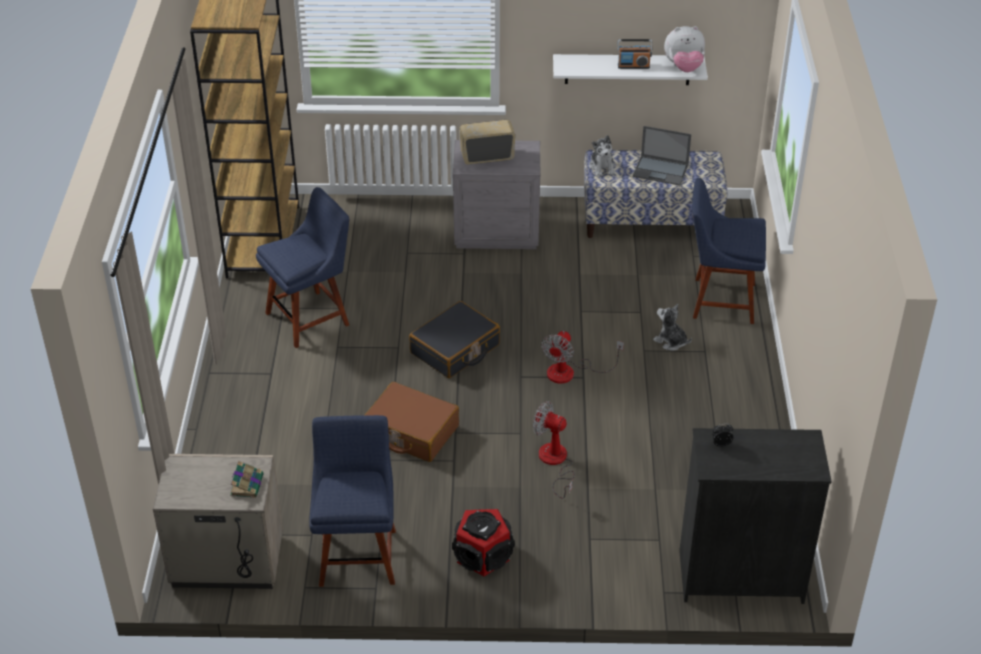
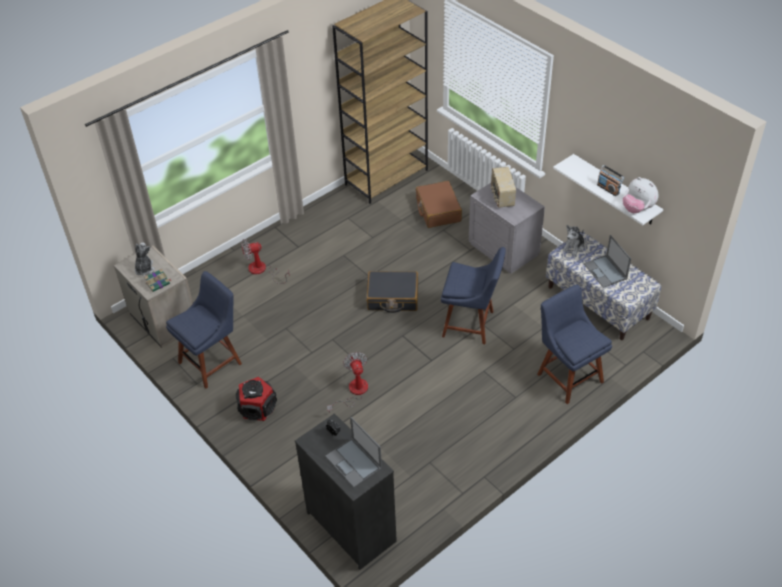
camera: 50 degrees right, 5 degrees up
blue chair [256,187,349,348] -> blue chair moved to [441,247,506,344]
brown suitcase [365,382,459,462] -> brown suitcase moved to [416,181,462,228]
radio [460,120,515,165] -> radio turned 135 degrees counterclockwise [491,167,516,208]
fan [541,331,624,383] -> fan moved to [241,239,290,284]
plush toy [653,304,692,351] -> plush toy moved to [134,243,155,275]
none -> laptop [325,417,382,487]

